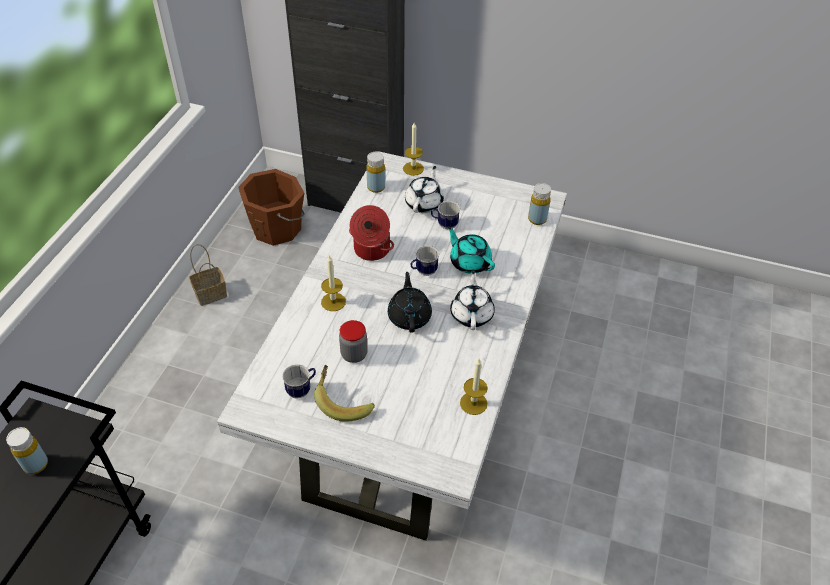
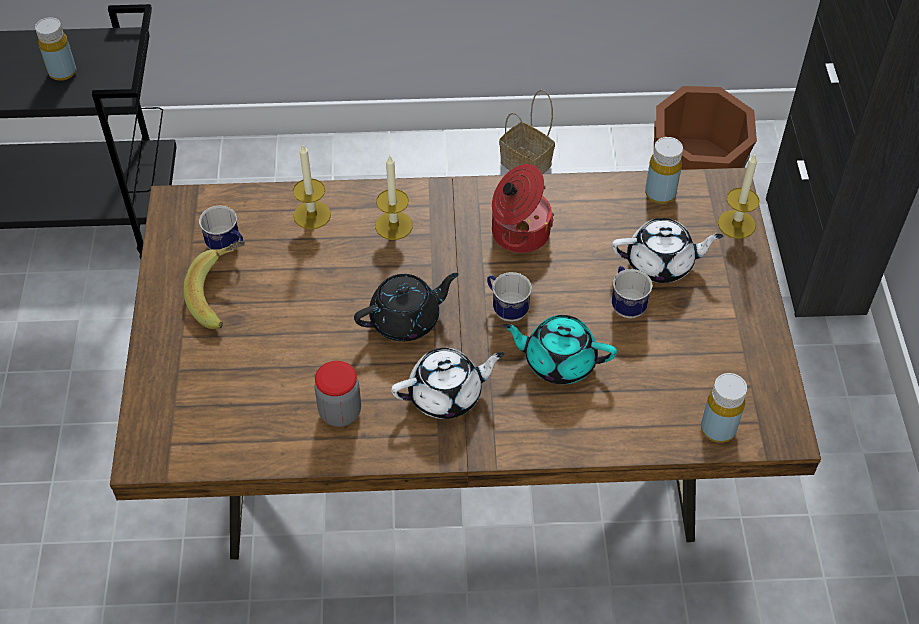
camera: 70 degrees right, 5 degrees up
white dining table [217,151,567,541] -> brown dining table [110,168,821,559]
jar [339,320,368,363] -> jar moved to [315,361,361,427]
turquoise teapot [447,226,495,274] -> turquoise teapot turned 105 degrees counterclockwise [502,315,617,384]
candle [460,359,488,415] -> candle moved to [293,145,331,229]

